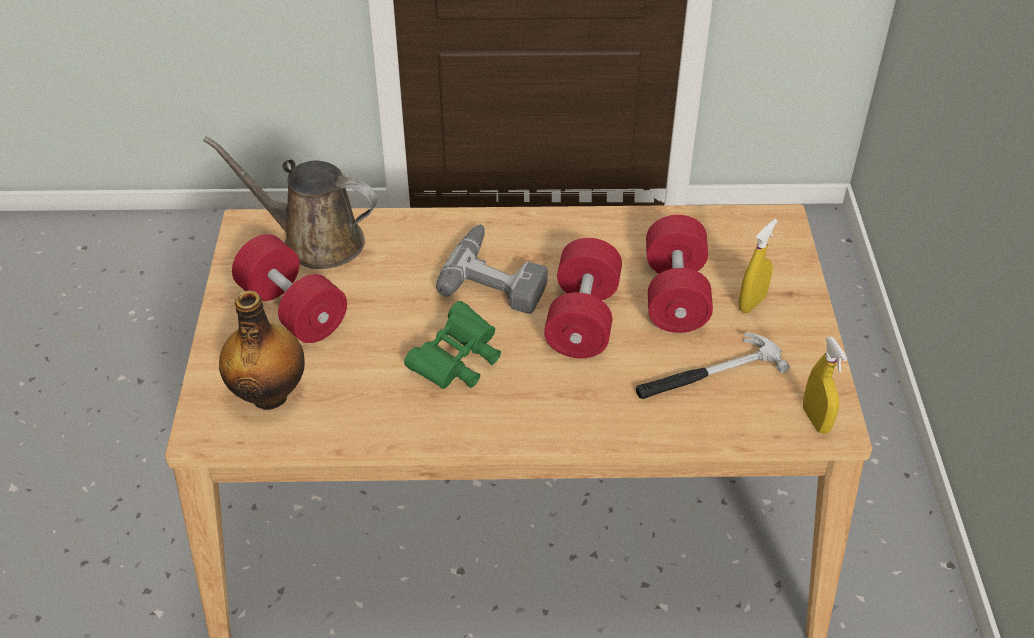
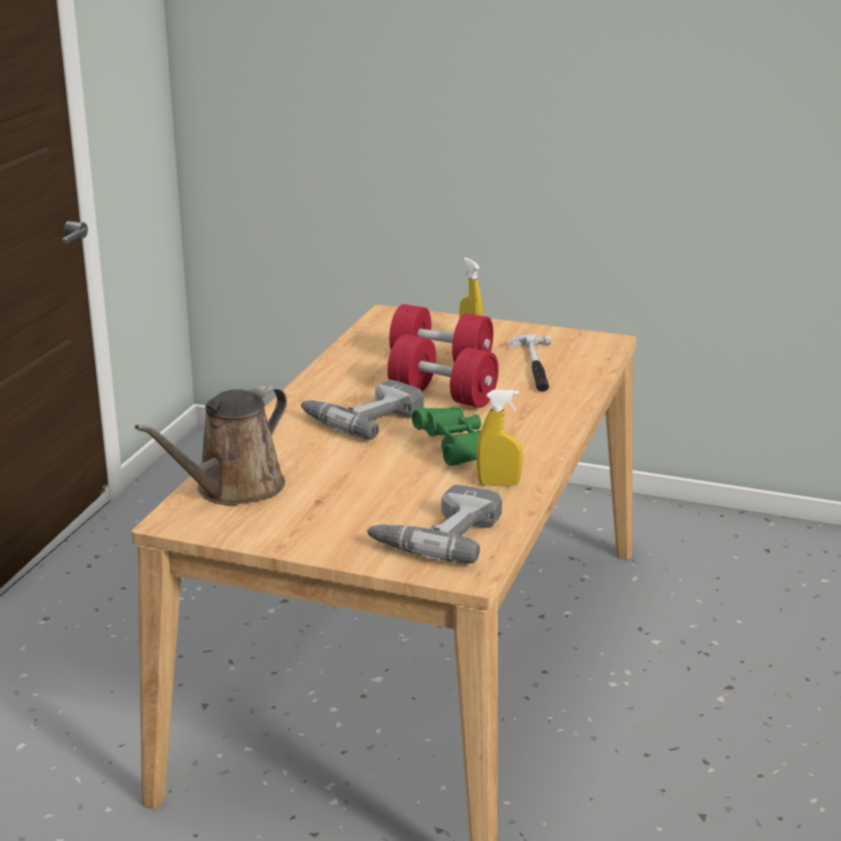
camera: 70 degrees left, 20 degrees down
bottle [219,290,305,410] -> power drill [366,485,502,563]
red dumbbell [232,234,347,343] -> none
yellow spray bottle [803,337,847,434] -> yellow spray bottle moved to [476,390,523,486]

